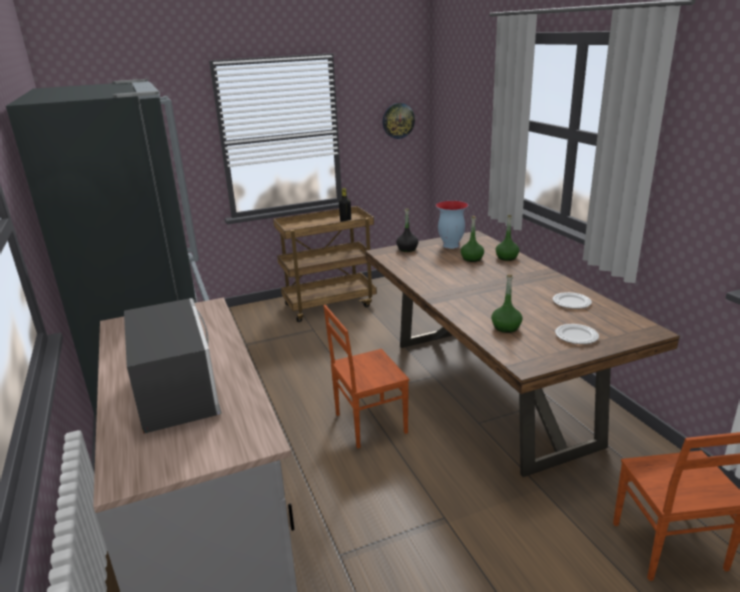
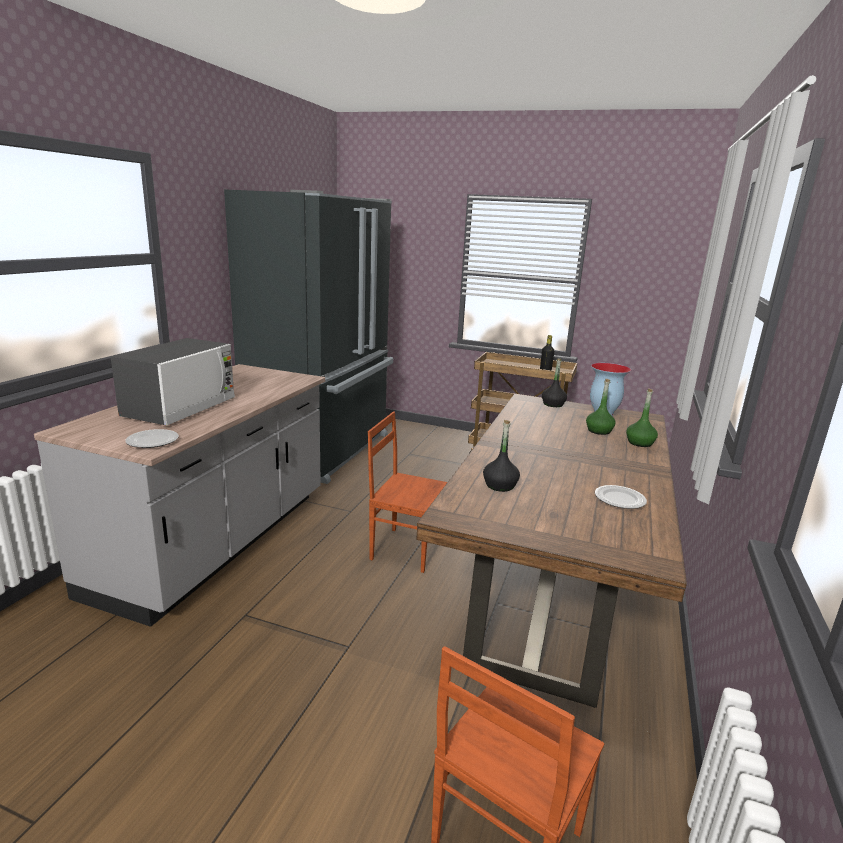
camera: 40 degrees right, 5 degrees down
wall clock [383,103,415,139] -> none
green bottle [491,274,523,333] -> black bottle [483,420,520,492]
plate [555,324,599,344] -> plate moved to [125,429,179,448]

